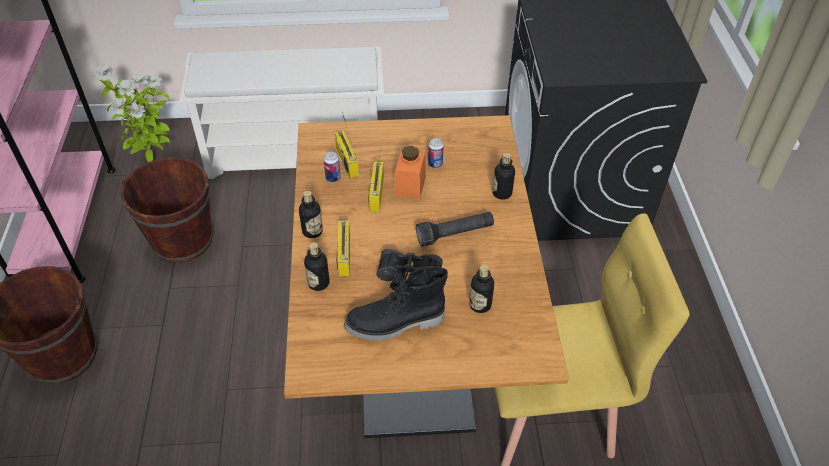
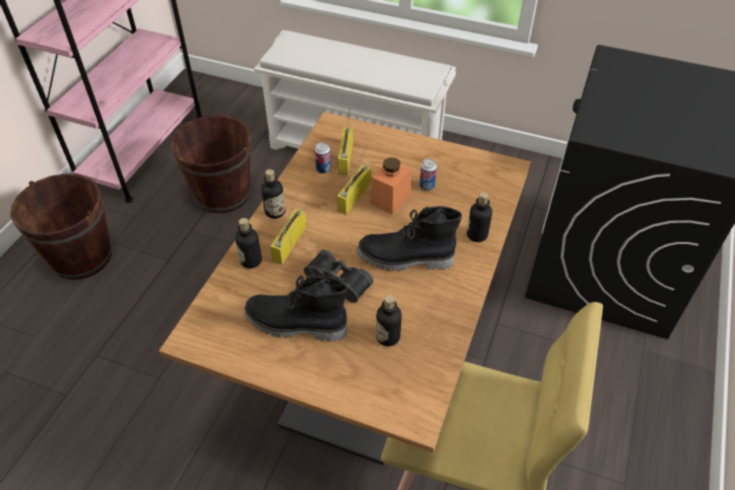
camera: 25 degrees right, 0 degrees up
potted plant [95,65,170,162] -> none
black flashlight [416,212,494,247] -> black boot [356,206,462,271]

